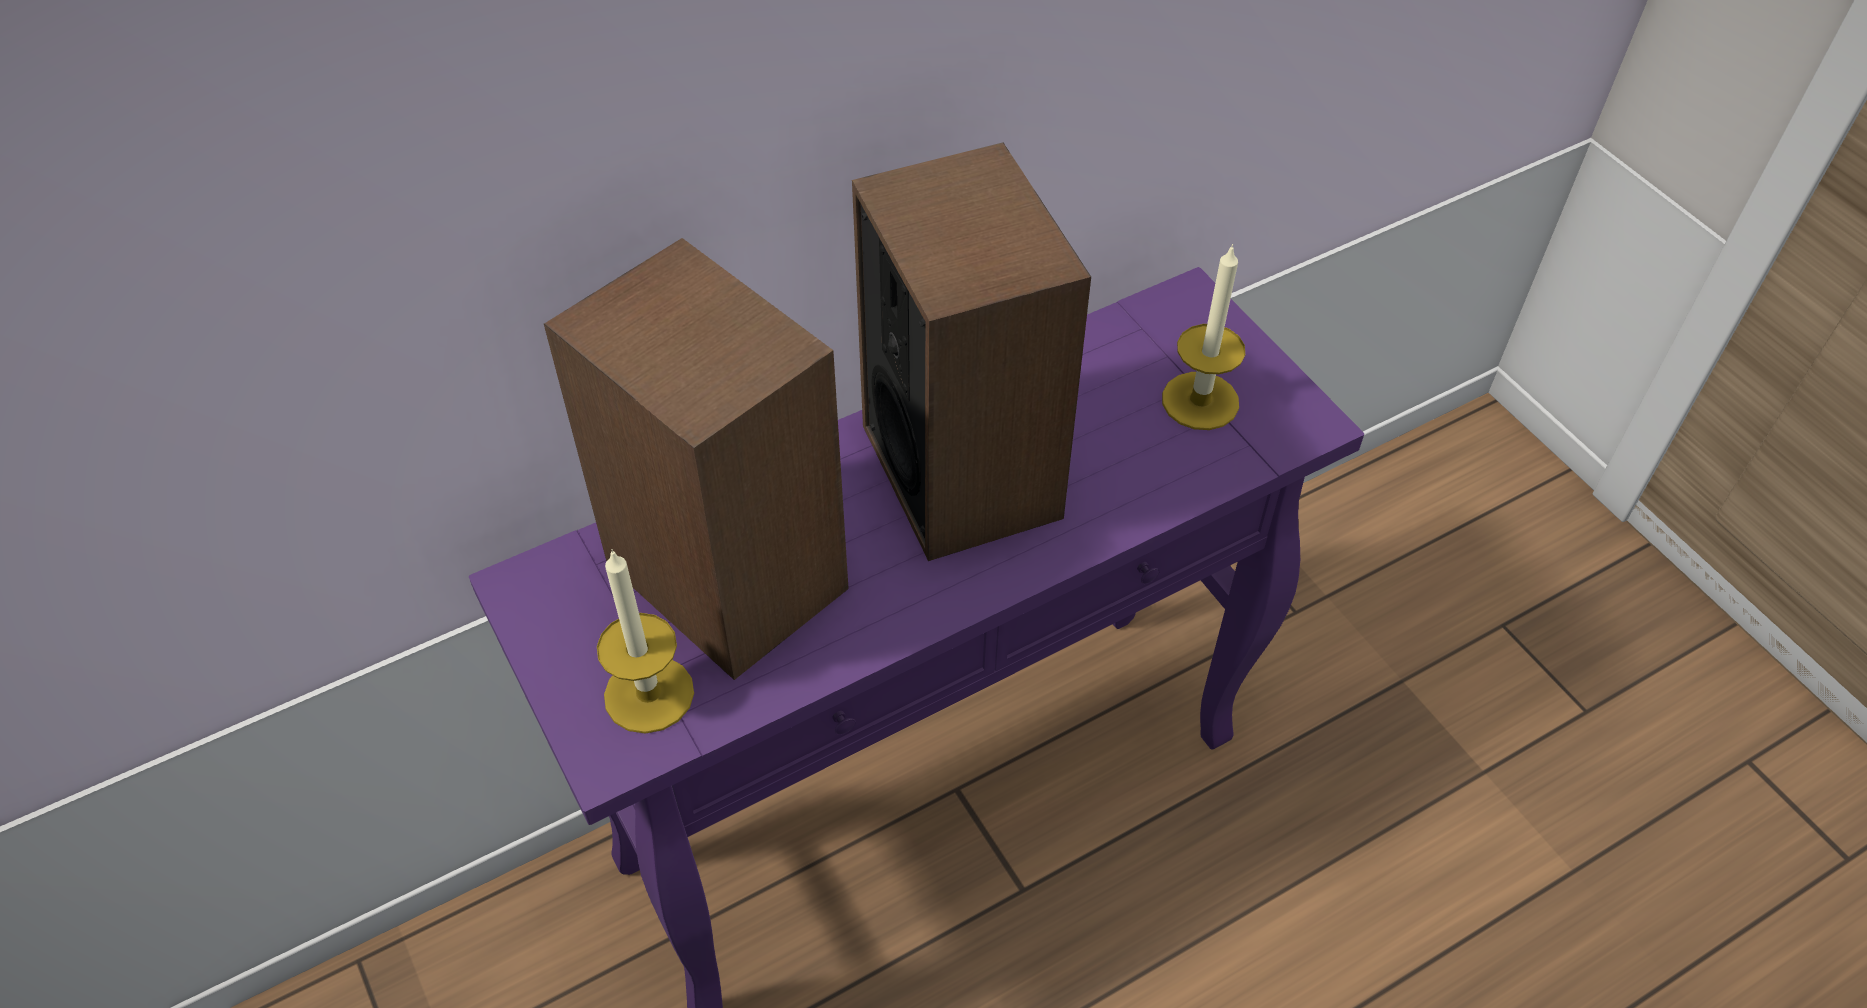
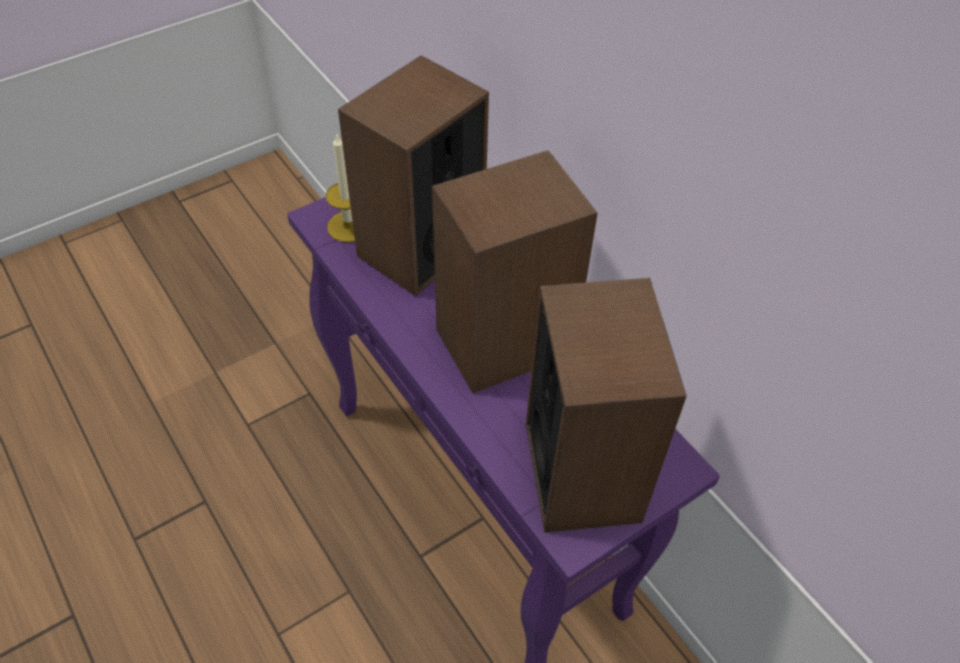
camera: 85 degrees right, 0 degrees up
candle [1162,244,1245,430] -> speaker [526,278,687,533]

